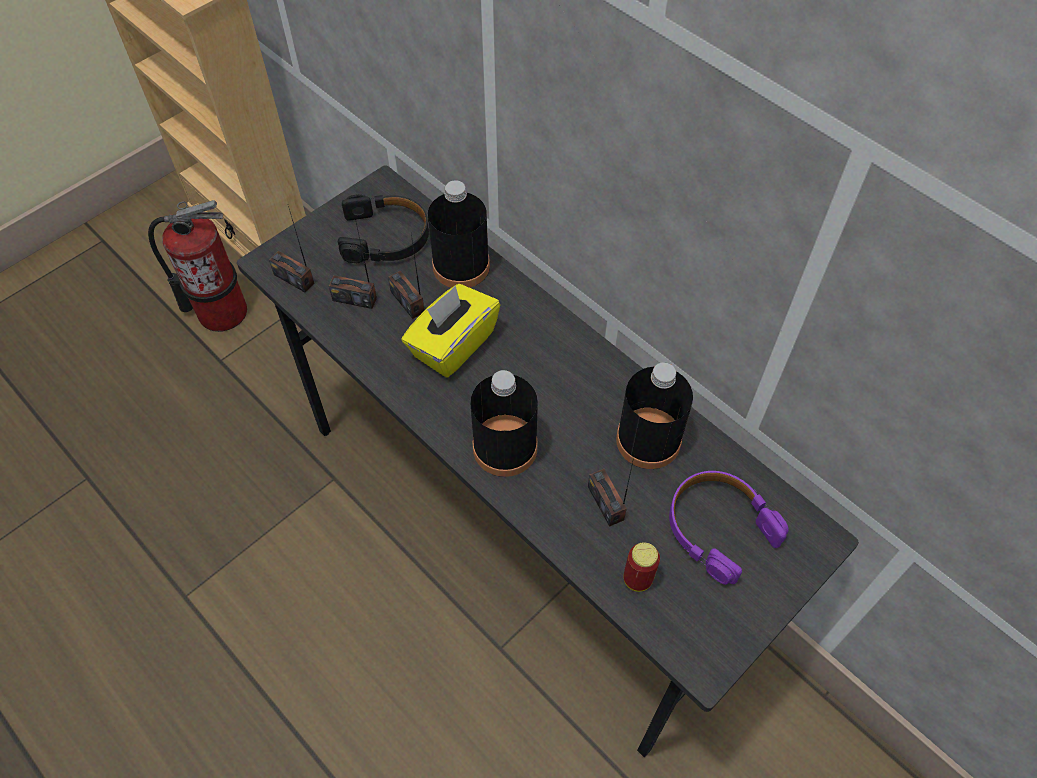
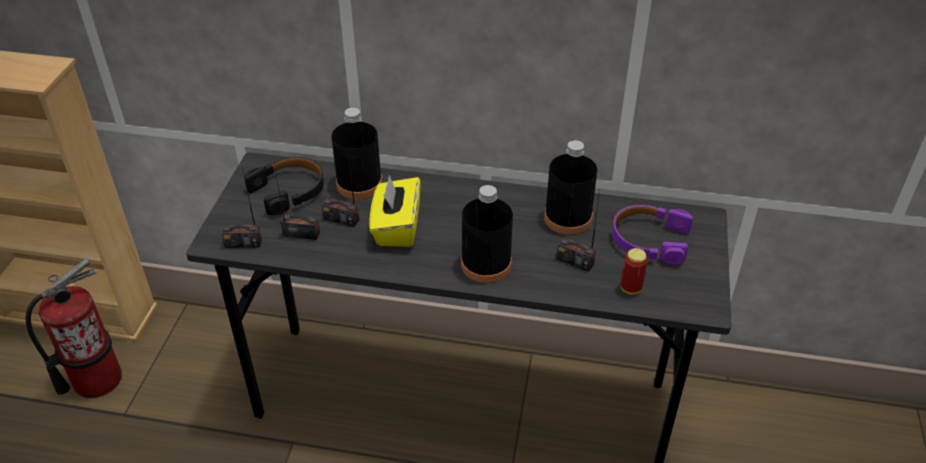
camera: 35 degrees left, 15 degrees down
radio [329,223,377,309] -> radio turned 150 degrees counterclockwise [274,165,320,240]

